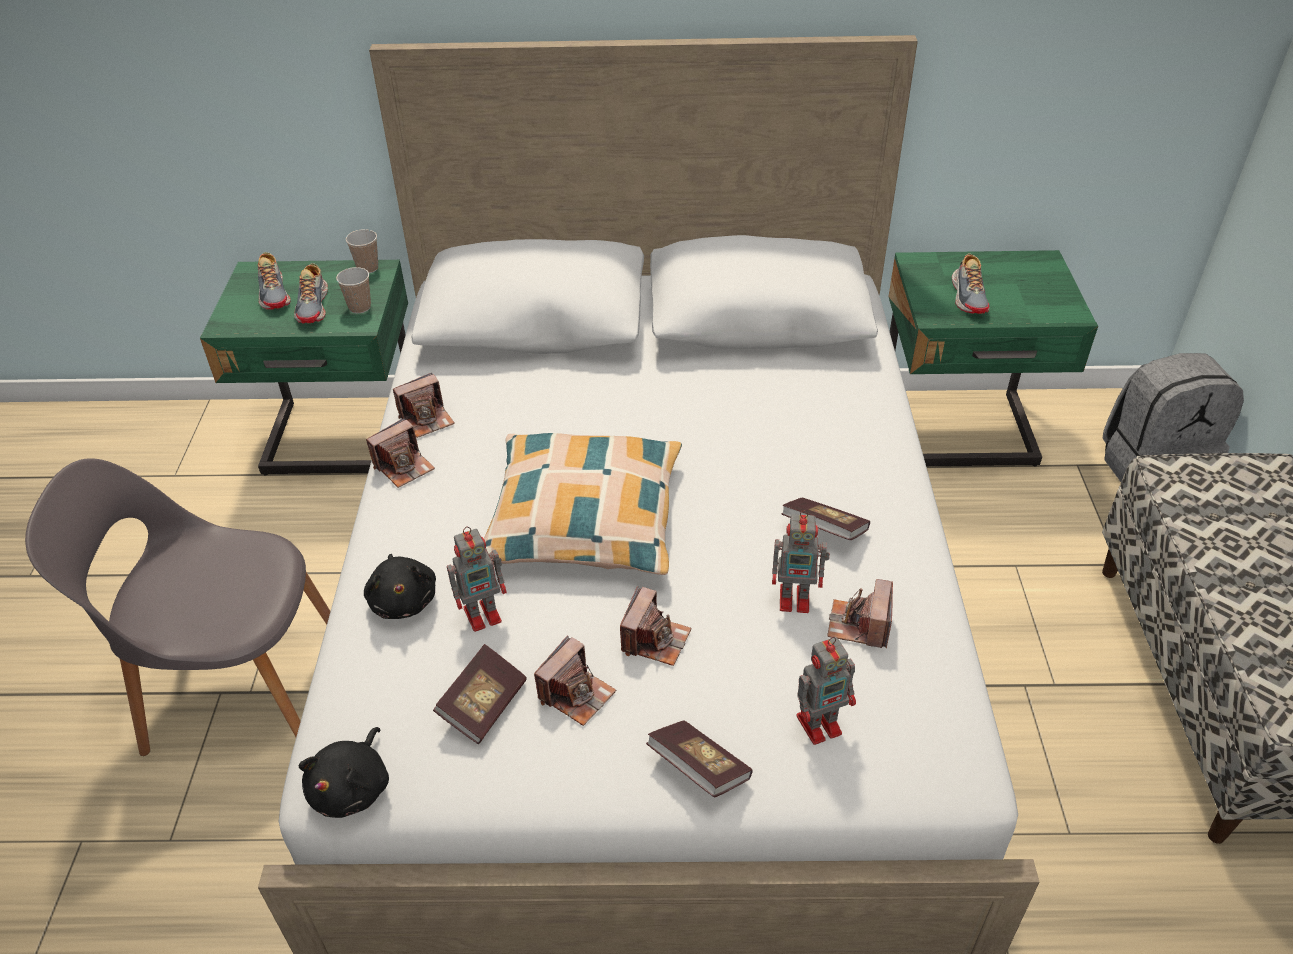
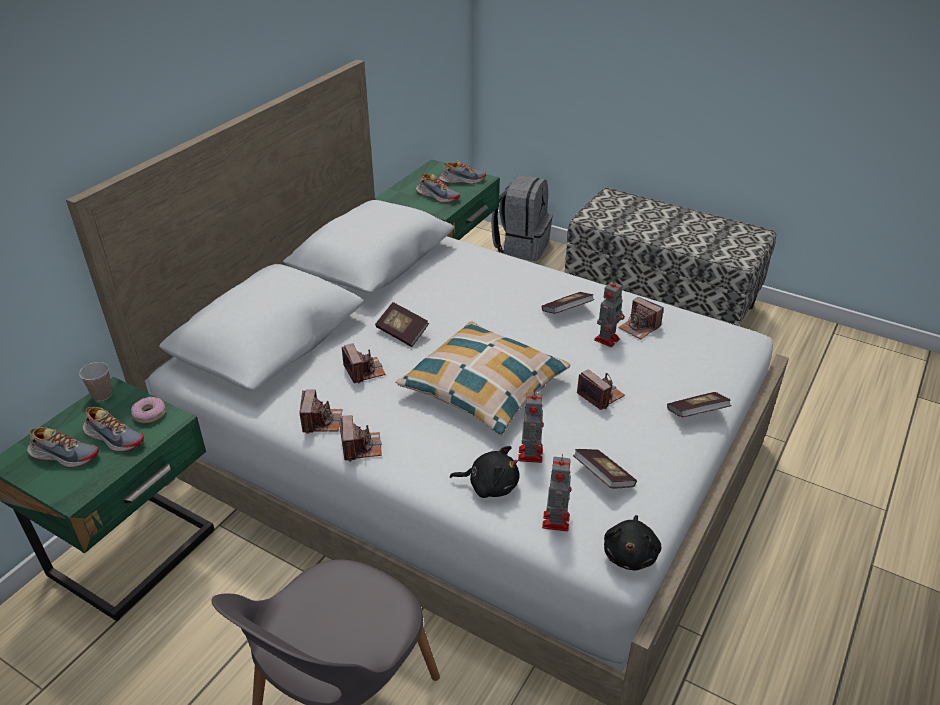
camera: 60 degrees left, 5 degrees down
black plush toy [299,727,389,818] -> black plush toy turned 60 degrees clockwise [604,515,661,570]
cup [336,267,371,314] -> donut [131,397,166,423]
camera [534,636,616,726] -> camera moved to [342,343,386,384]
toy robot [796,637,856,745] -> toy robot moved to [542,454,571,531]
none -> book [375,302,429,347]
none -> shoe [439,160,486,185]

